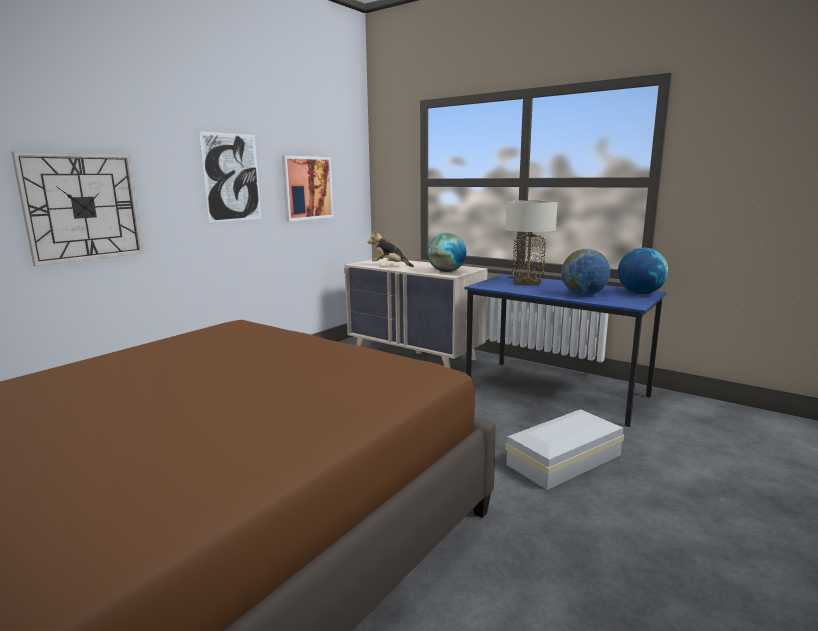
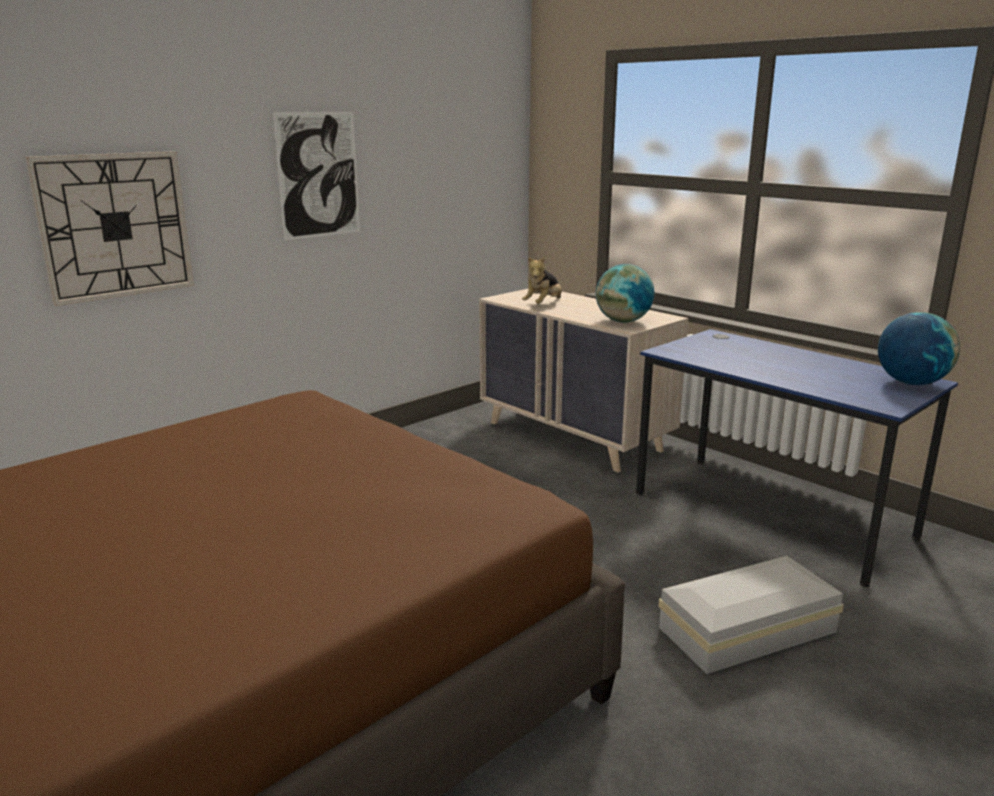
camera: 10 degrees right, 5 degrees up
picture [282,156,333,221] -> none
plush toy [368,230,414,267] -> plush toy turned 90 degrees counterclockwise [522,256,562,304]
table lamp [505,201,558,285] -> none
globe [561,249,610,295] -> none

